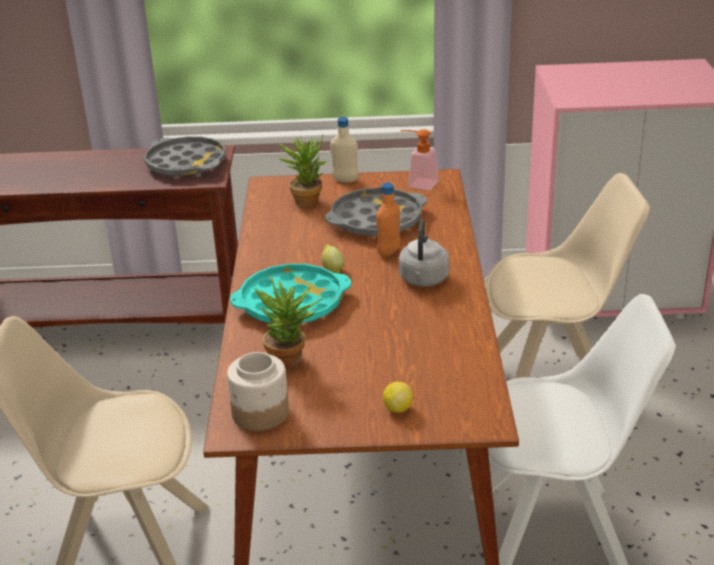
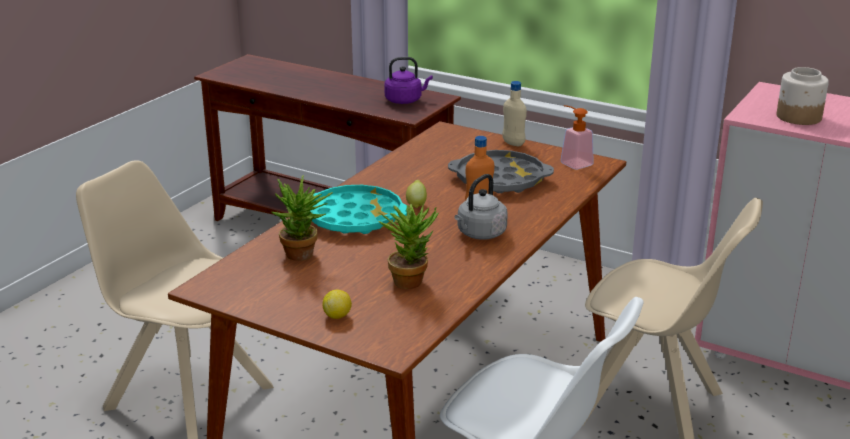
camera: 30 degrees right, 5 degrees down
grey tray [144,136,225,178] -> purple kettle [384,57,433,104]
jar [227,352,289,431] -> jar moved to [777,67,829,125]
potted plant [277,134,328,208] -> potted plant moved to [377,203,439,289]

